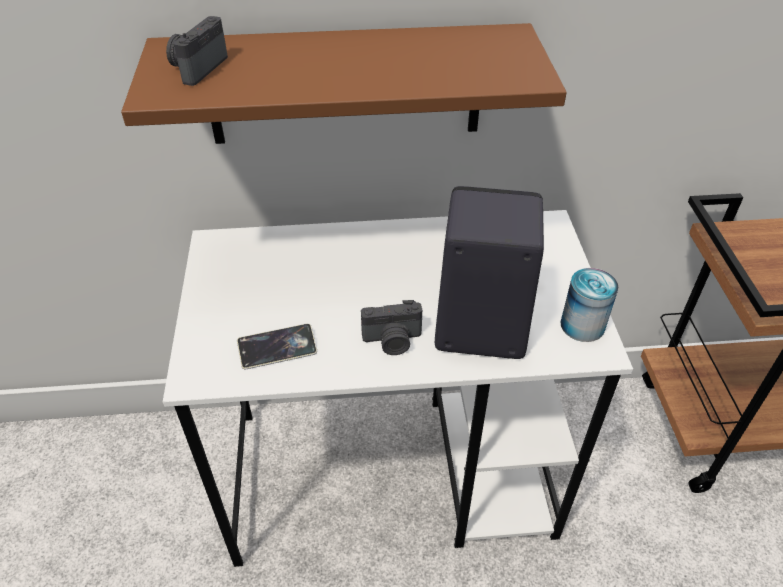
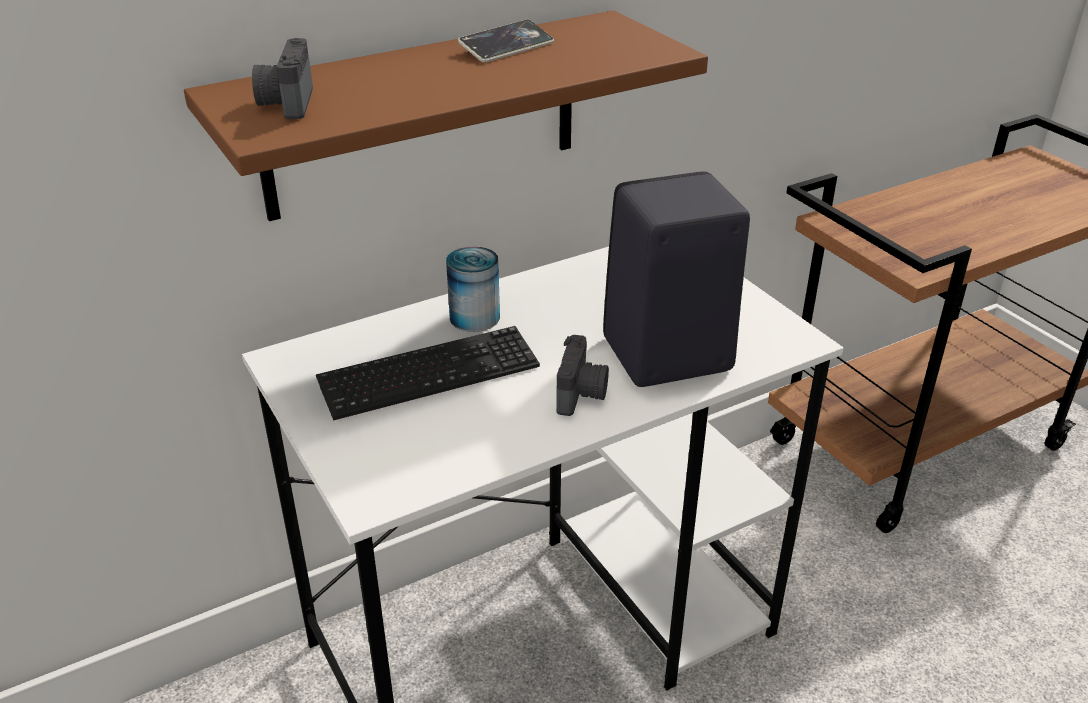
camera: 25 degrees left, 10 degrees down
phone [237,323,317,369] -> phone moved to [458,20,554,62]
camera [361,300,422,355] -> camera turned 45 degrees counterclockwise [556,335,609,416]
can [560,268,618,342] -> can moved to [446,246,500,332]
none -> keyboard [316,326,540,421]

